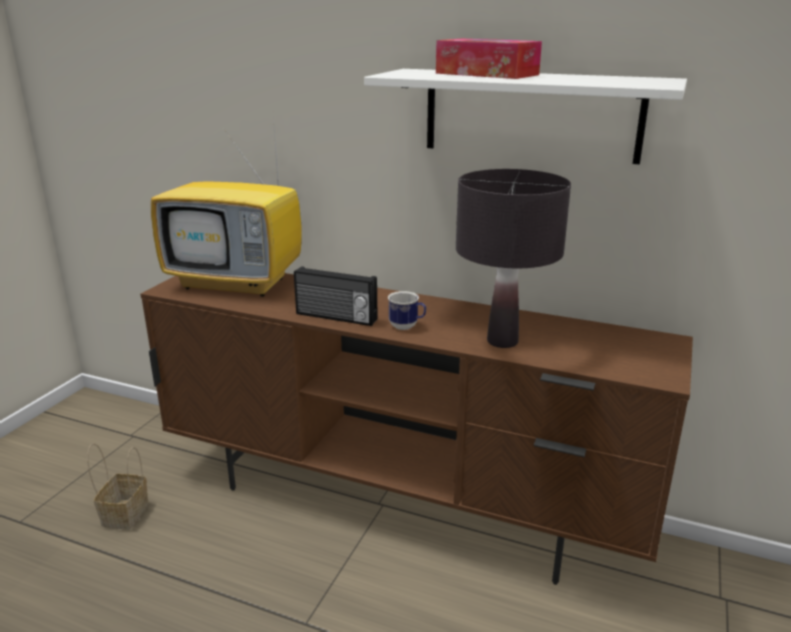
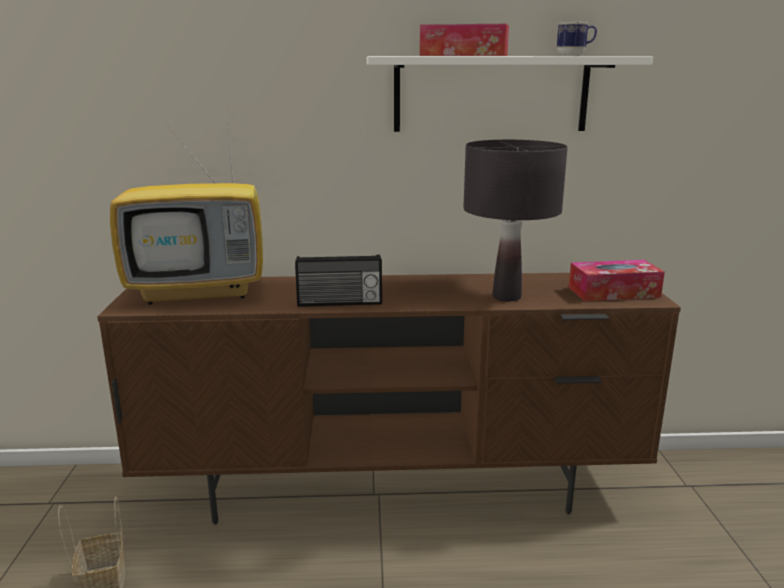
camera: 25 degrees left, 5 degrees down
mug [388,291,426,330] -> mug moved to [557,22,597,56]
none -> tissue box [569,260,665,301]

